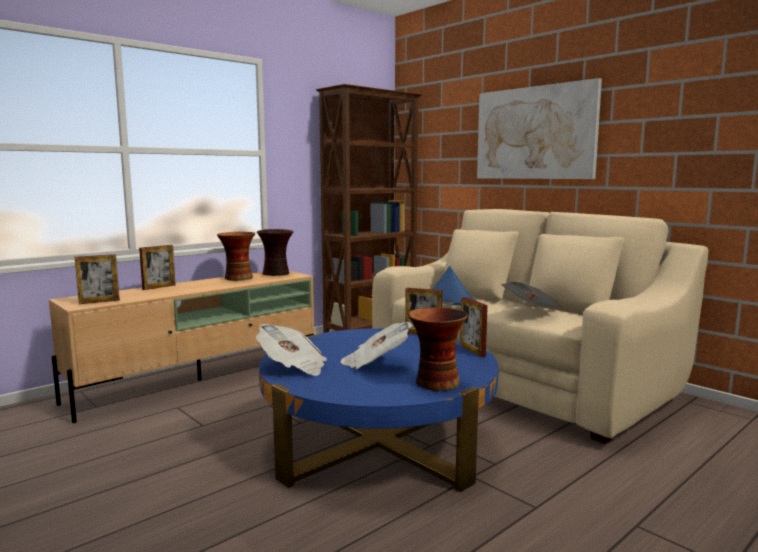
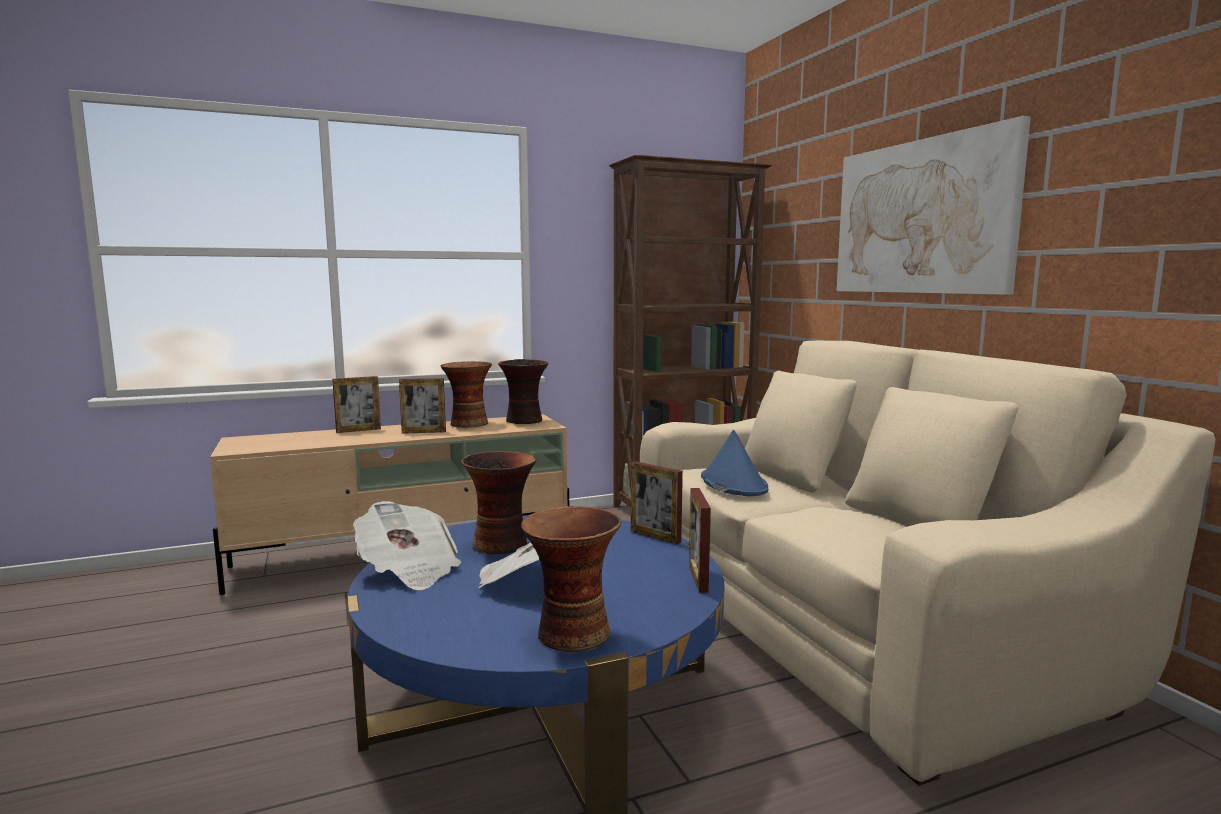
camera: 20 degrees right, 0 degrees up
picture frame [75,254,120,304] -> picture frame moved to [399,378,446,434]
newspaper [502,282,559,309] -> none
none -> vase [461,451,537,554]

